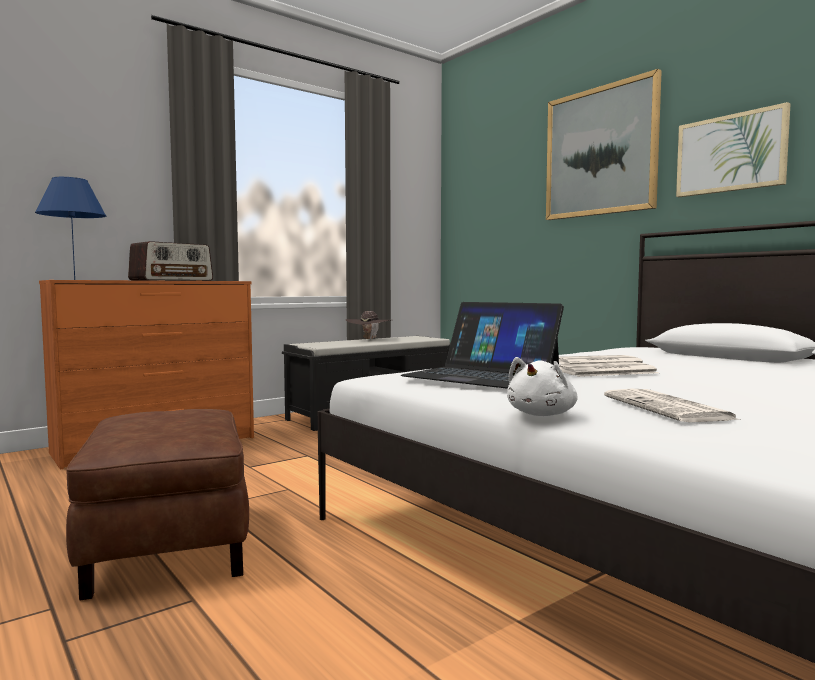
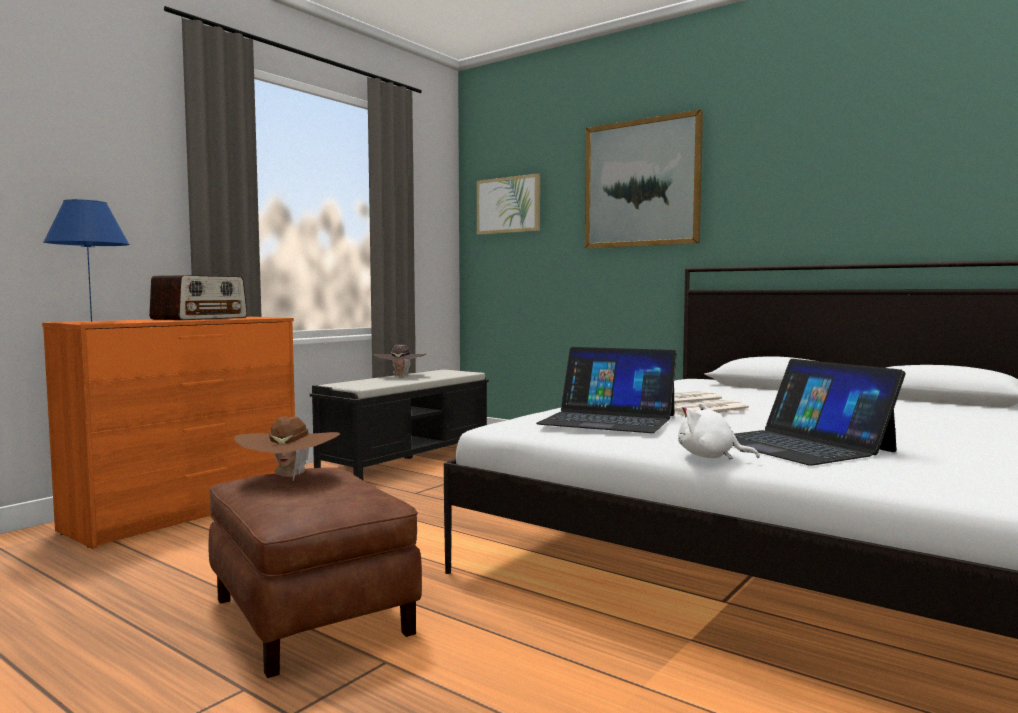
camera: 15 degrees left, 0 degrees up
white plush toy [507,357,577,416] -> white plush toy turned 105 degrees clockwise [678,403,759,460]
newspaper [604,389,740,422] -> laptop [733,359,906,466]
picture [676,102,791,197] -> picture moved to [477,173,540,235]
none -> brown hat [234,416,340,481]

